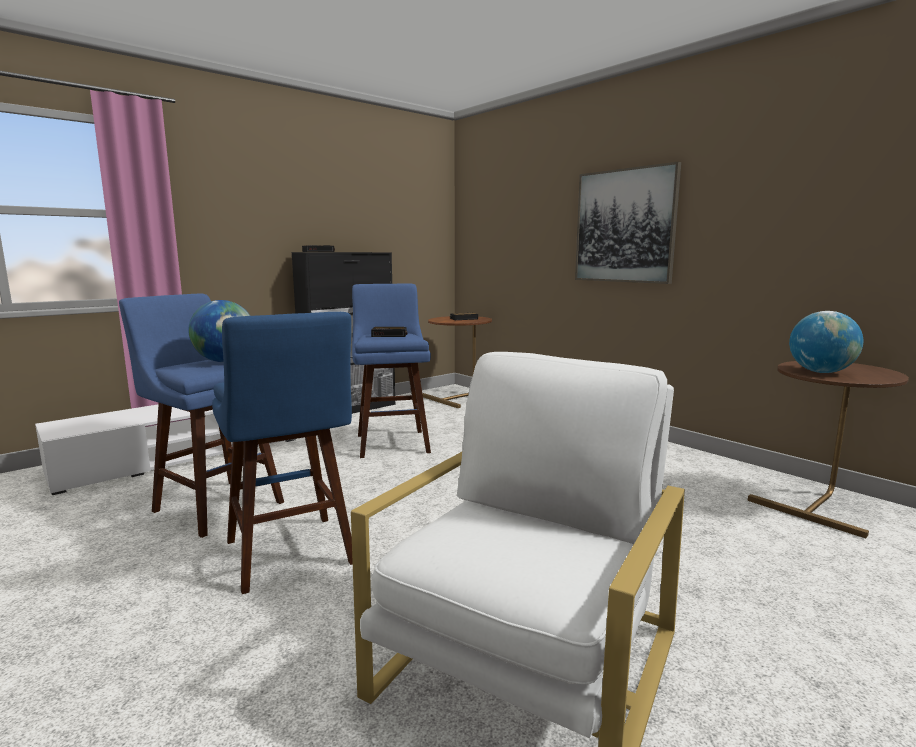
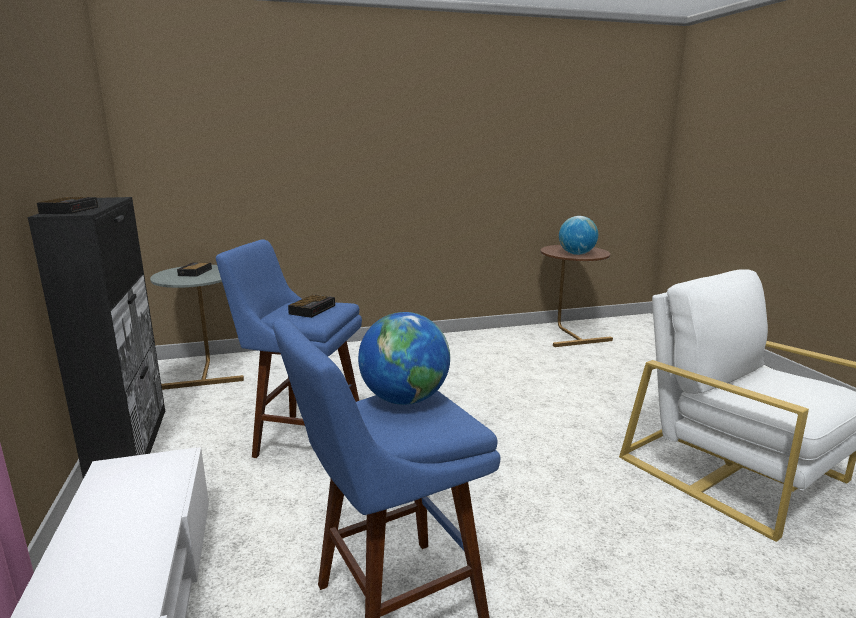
camera: 65 degrees left, 5 degrees up
blue stool [212,312,353,594] -> none
brown side table [422,316,492,408] -> grey side table [150,265,244,390]
picture [575,162,681,284] -> none

